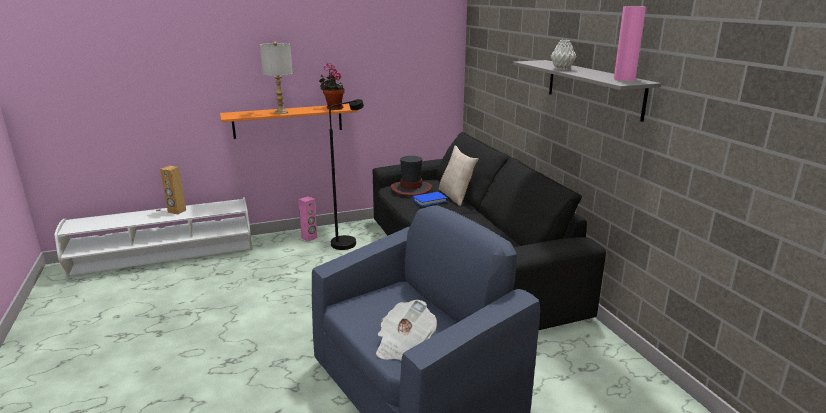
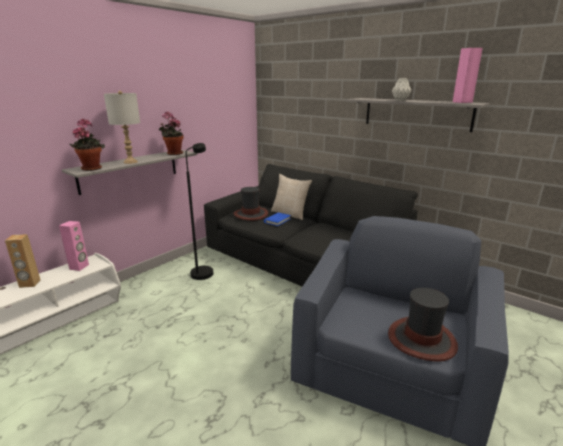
camera: 30 degrees left, 0 degrees up
orange shelf [220,104,358,139] -> grey shelf [62,150,197,195]
pink speaker [298,196,317,241] -> pink speaker moved to [59,221,89,271]
newspaper [376,300,437,360] -> hat [388,288,458,362]
none -> potted plant [69,118,105,171]

